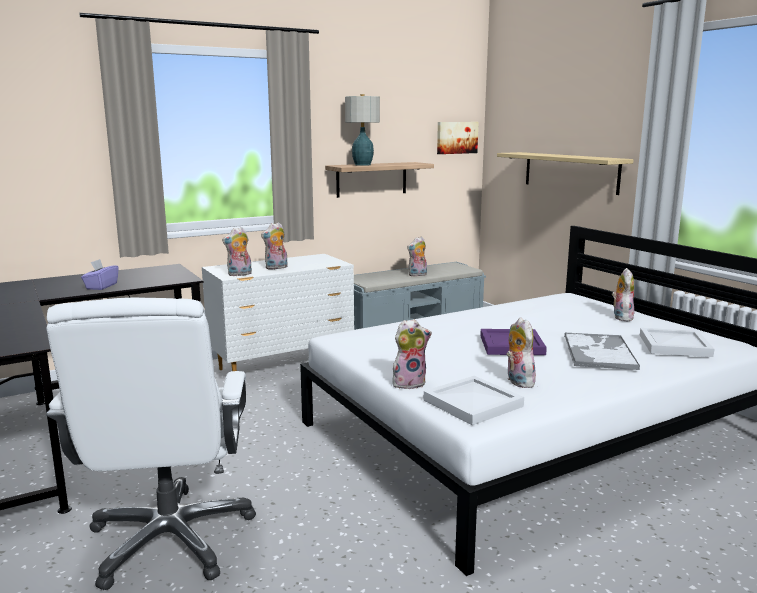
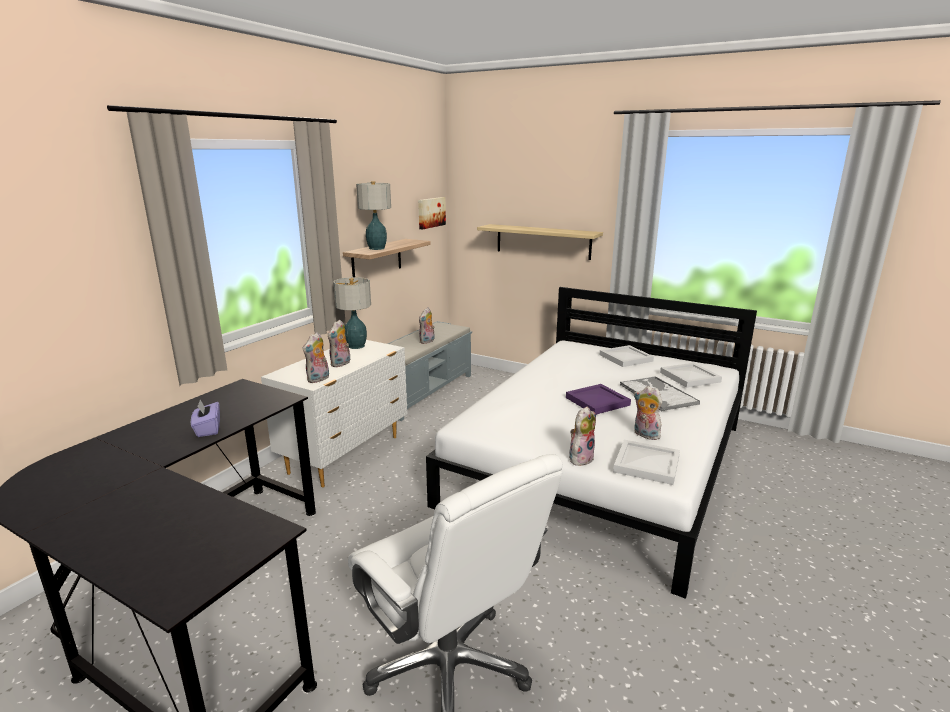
camera: 30 degrees left, 5 degrees up
plush toy [612,268,635,321] -> white tray [600,345,654,367]
none -> table lamp [333,277,371,349]

